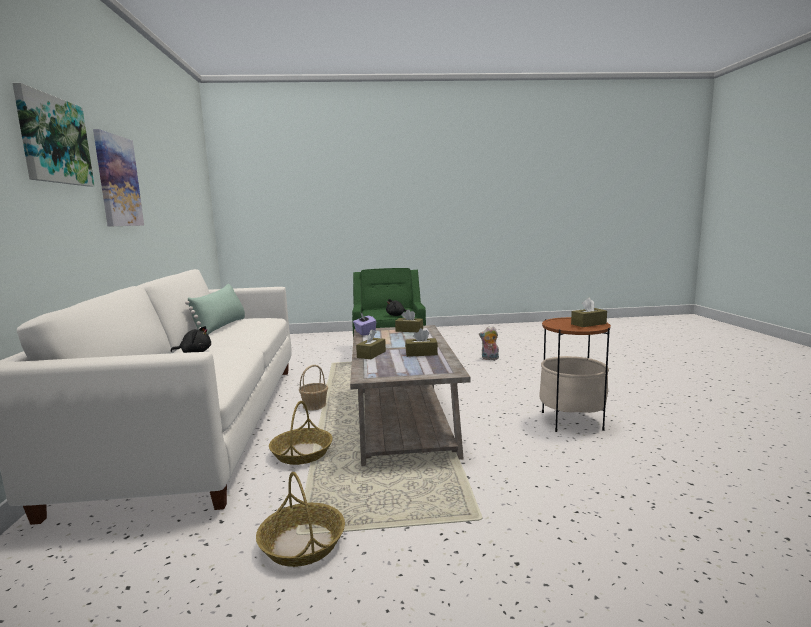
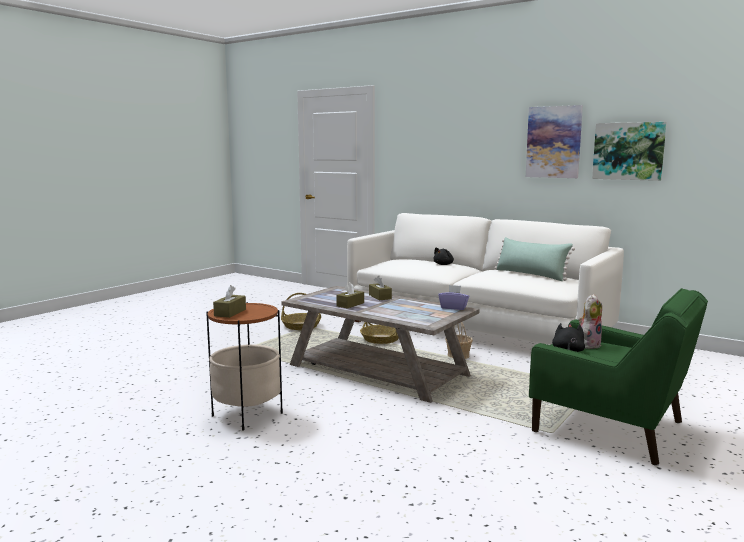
camera: 130 degrees right, 0 degrees up
picture [12,83,94,187] -> picture moved to [592,122,667,181]
brown tissue box [395,309,423,332] -> none
plush toy [479,326,499,360] -> plush toy moved to [578,294,602,349]

